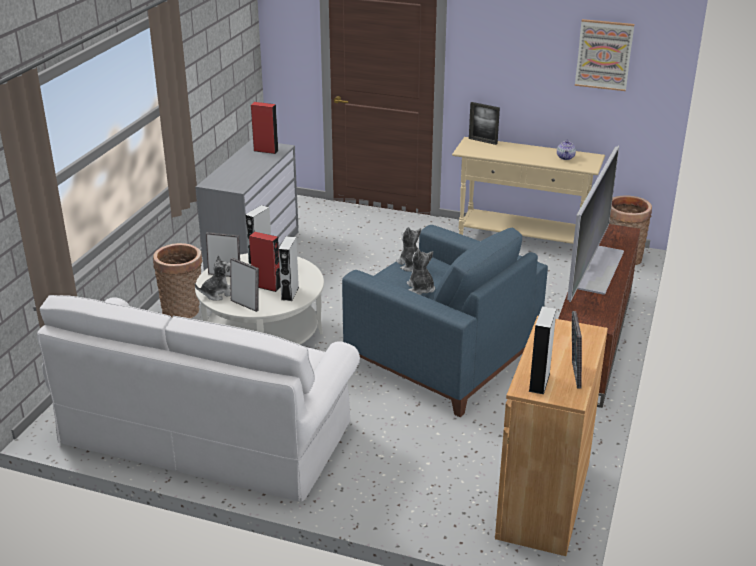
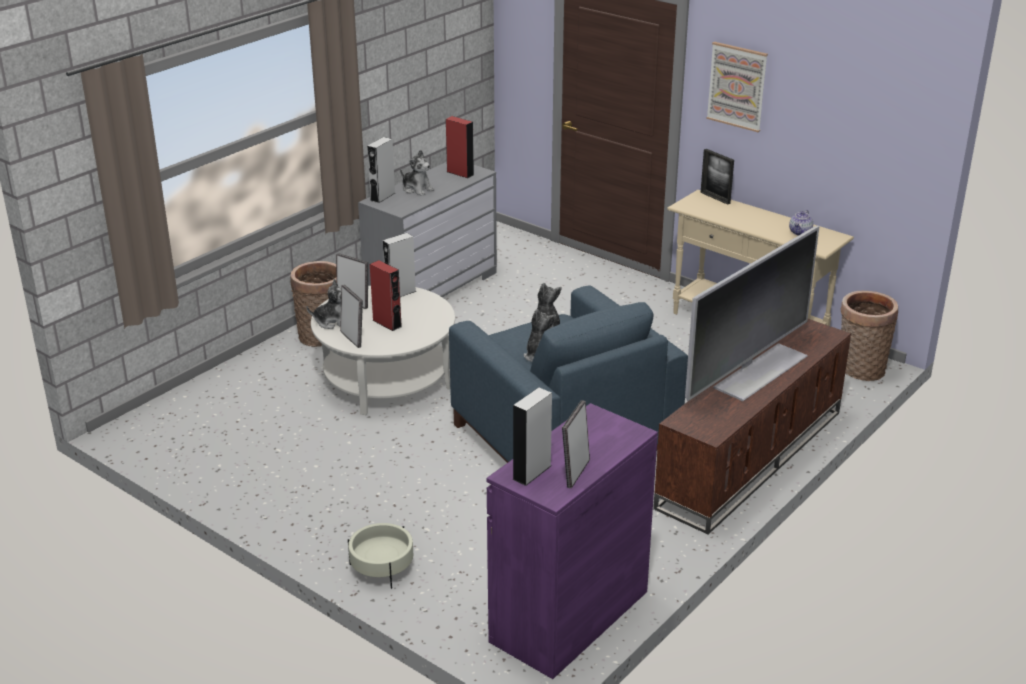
camera: 20 degrees right, 0 degrees up
white sofa [37,295,360,502] -> none
grey speaker [278,236,299,301] -> grey speaker moved to [367,137,395,203]
brown cabinet [495,316,608,556] -> purple cabinet [486,403,658,679]
picture [575,19,634,91] -> picture moved to [706,42,768,132]
none -> beige planter [348,523,413,589]
none -> plush toy [400,150,434,196]

